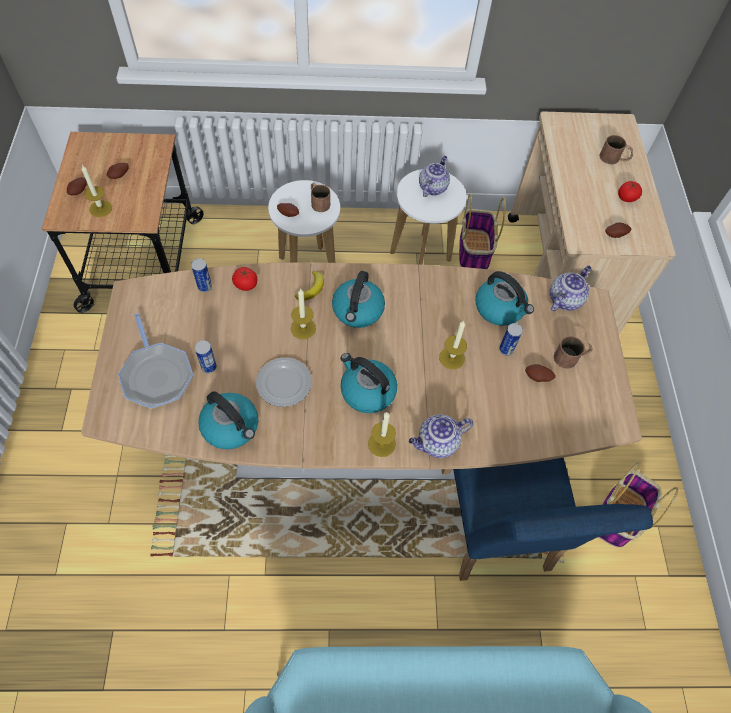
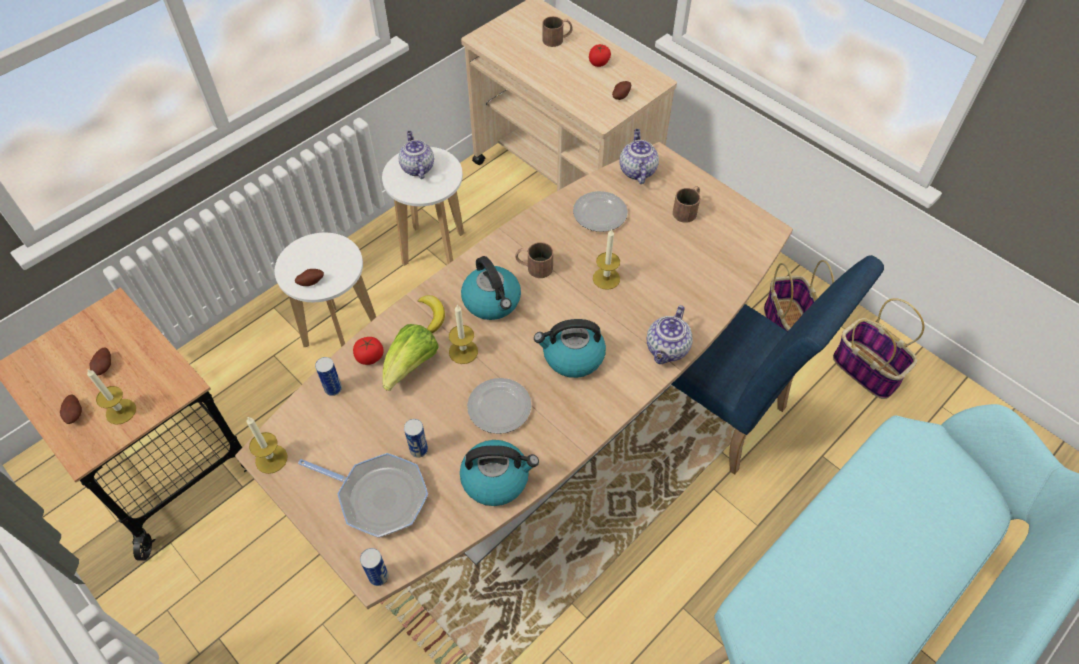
camera: 40 degrees left, 5 degrees down
brown mug [311,183,330,212] -> brown mug moved to [515,242,553,278]
candle [368,412,396,457] -> candle moved to [247,417,287,474]
basket [459,193,506,269] -> basket moved to [833,298,924,399]
kettle [475,271,534,326] -> plate [573,191,628,232]
can [499,323,523,356] -> can moved to [360,548,389,586]
potato [525,364,556,382] -> none
none -> lettuce [383,324,439,391]

